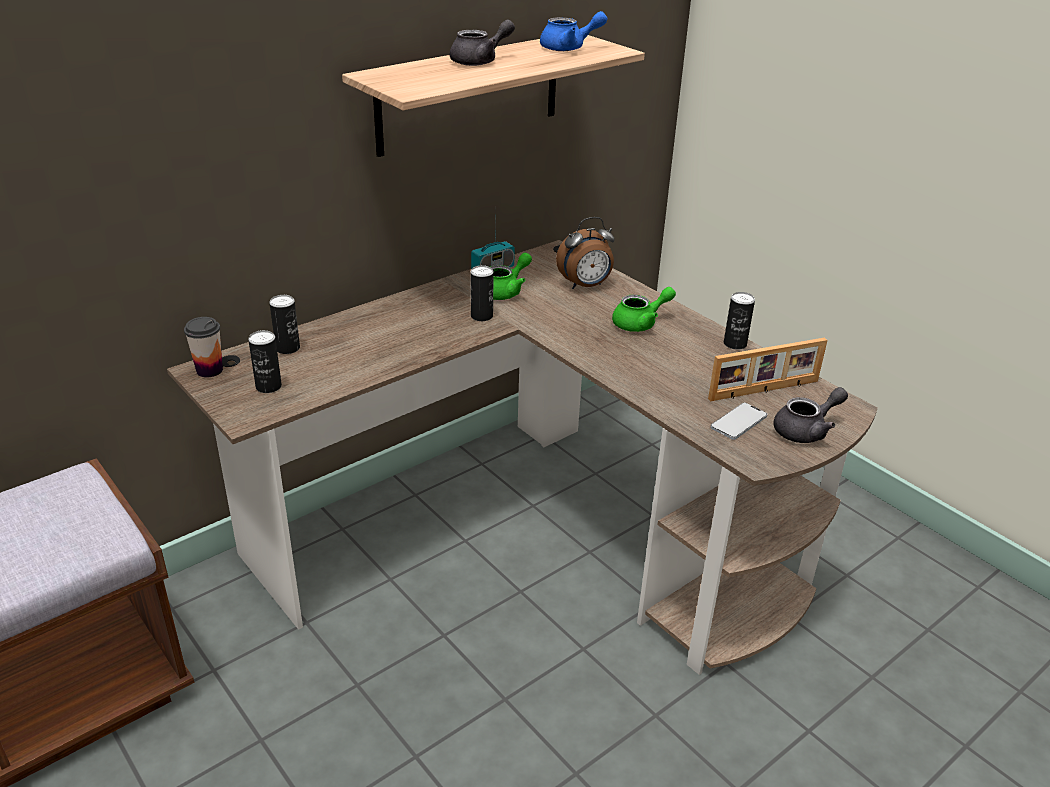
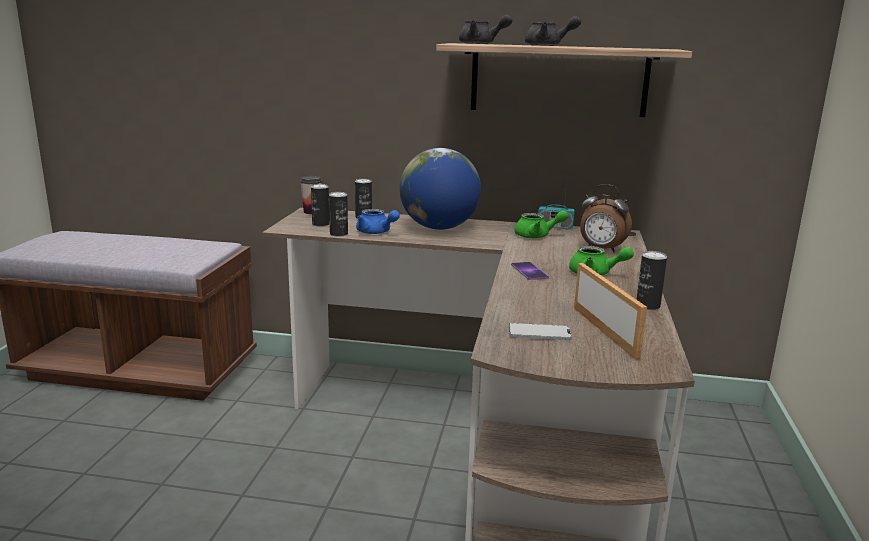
camera: 50 degrees right, 15 degrees down
can [471,265,494,321] -> can moved to [329,192,348,237]
blue teapot [540,11,607,51] -> blue teapot moved to [356,209,400,234]
picture frame [708,338,827,401] -> picture frame turned 135 degrees counterclockwise [574,263,647,359]
grey teapot [774,387,848,443] -> grey teapot moved to [459,14,512,44]
none -> globe [400,148,481,230]
none -> phone [511,262,549,280]

